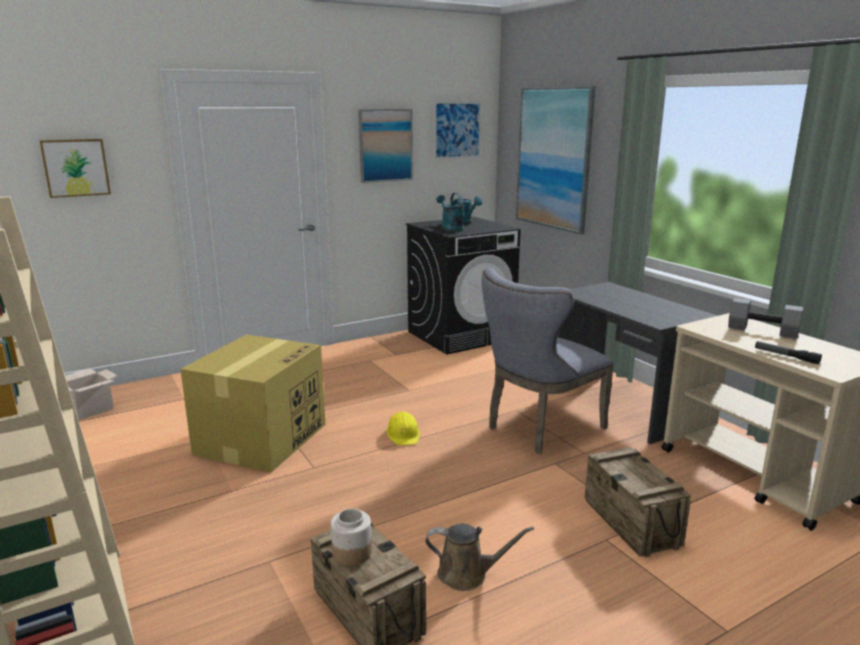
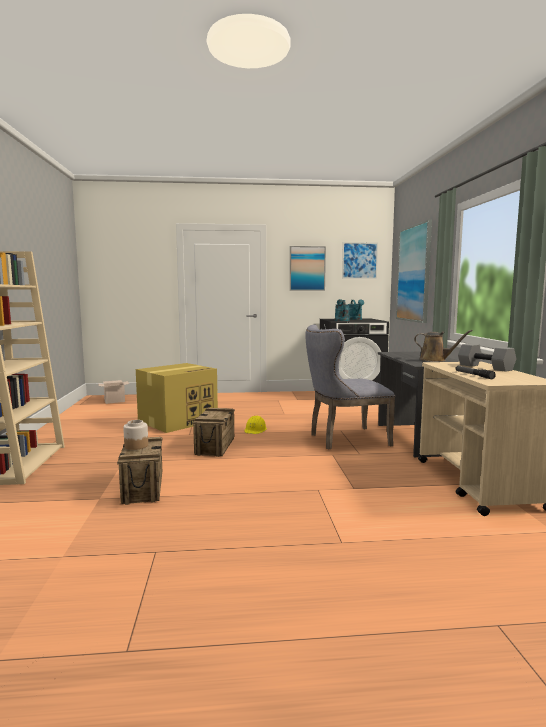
camera: 25 degrees right, 10 degrees down
picture [39,139,111,198] -> none
brown watering can [425,524,534,591] -> brown watering can moved to [414,330,473,362]
crate [585,447,691,557] -> crate moved to [193,408,235,457]

